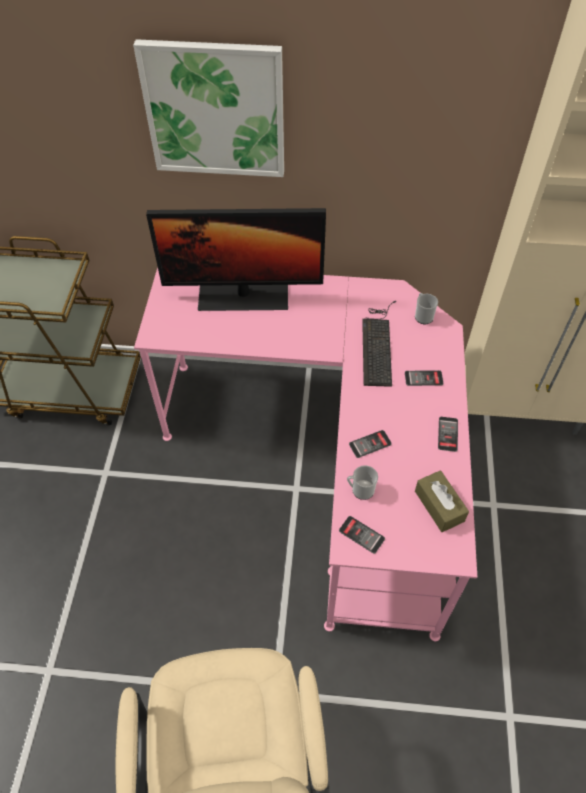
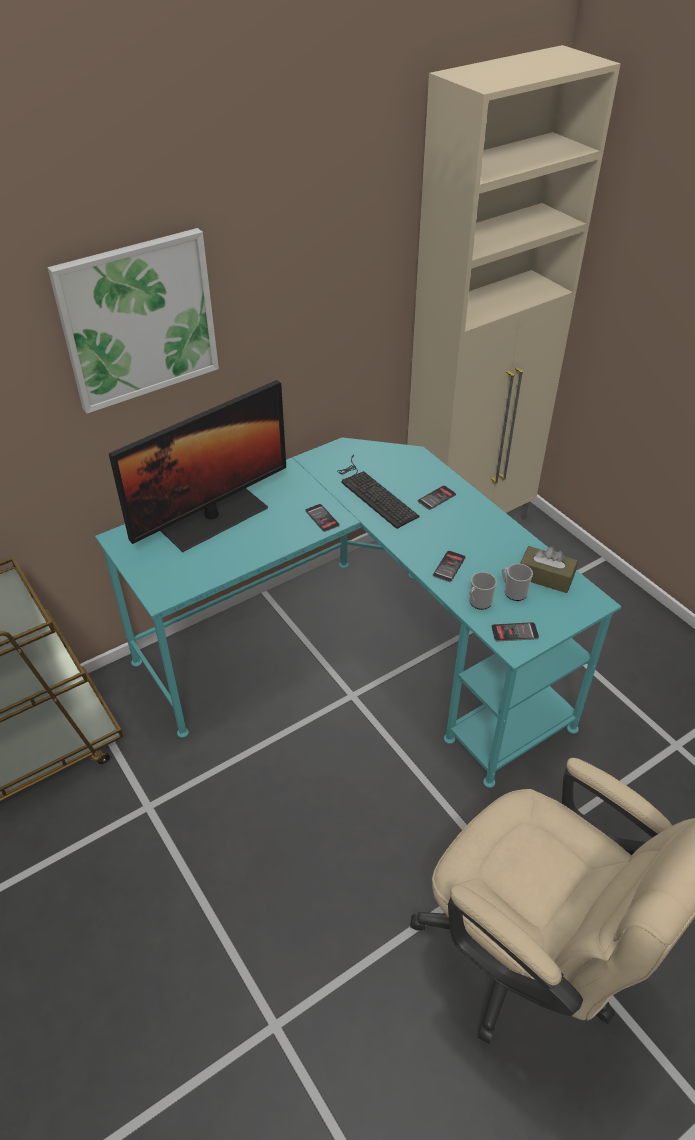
camera: 40 degrees left, 10 degrees down
pink desk [134,267,477,641] -> turquoise desk [95,437,621,788]
mug [415,293,438,324] -> mug moved to [502,563,533,601]
phone [438,417,458,452] -> phone moved to [305,504,340,532]

